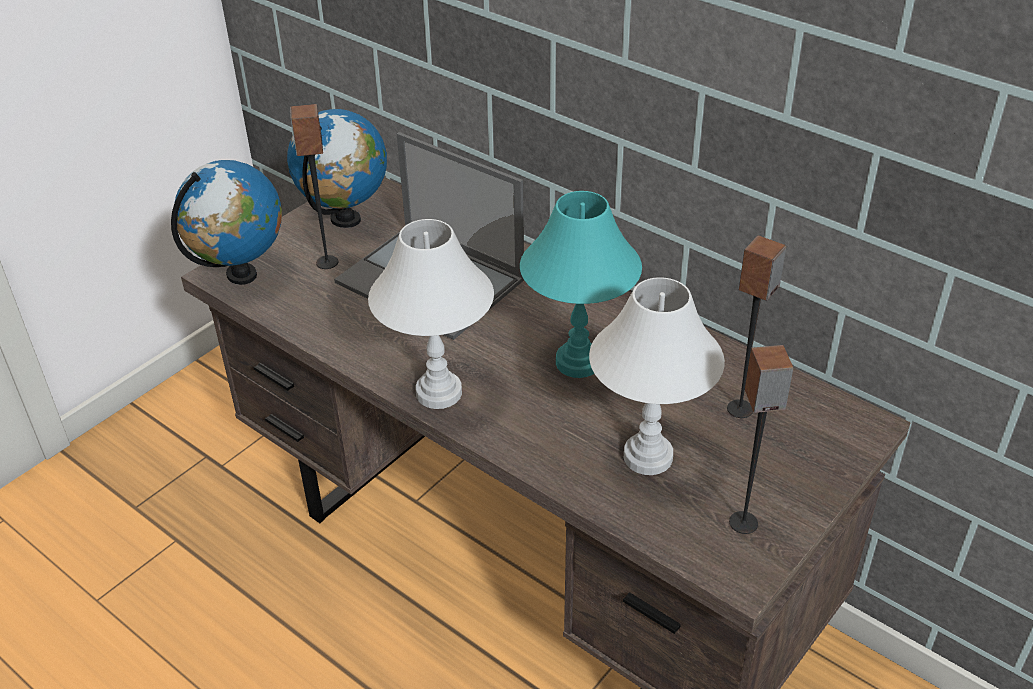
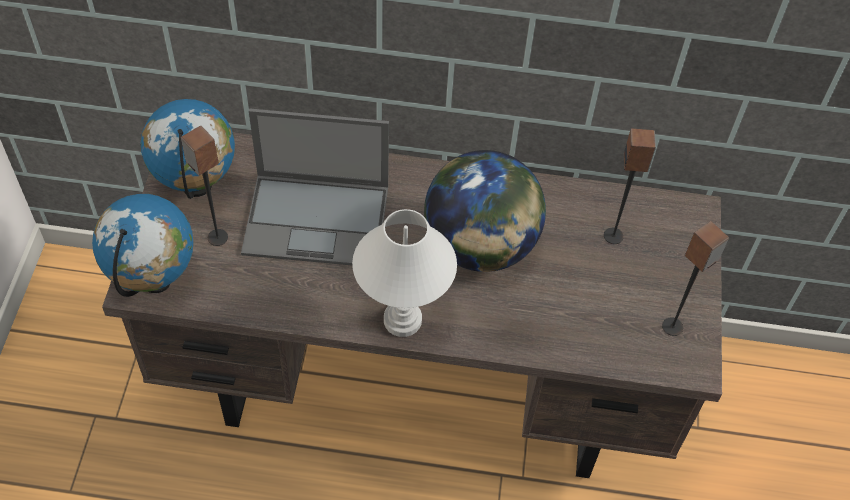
camera: 35 degrees left, 15 degrees up
turquoise table lamp [520,191,642,378] -> globe [424,150,546,272]
white table lamp [589,277,725,475] -> none

